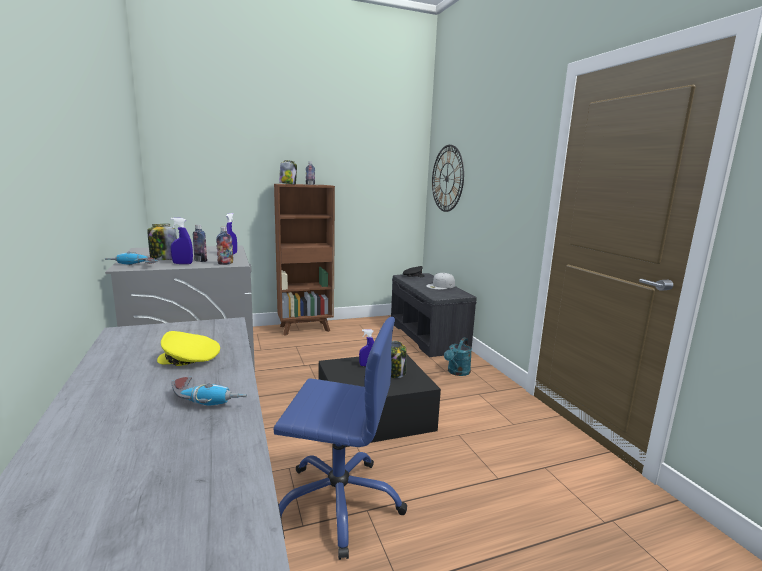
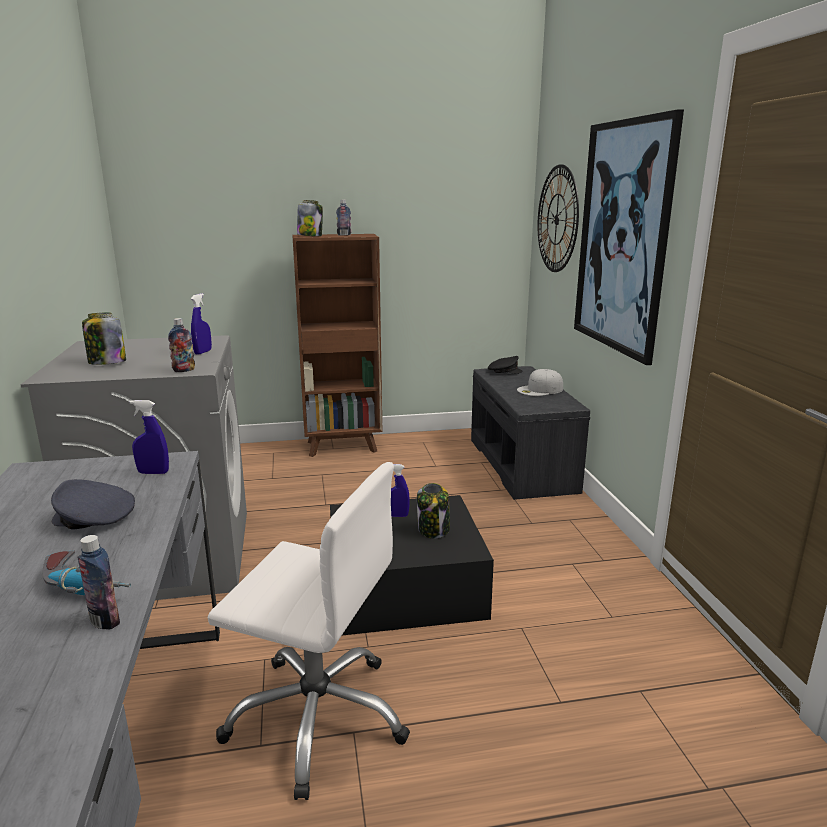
camera: 10 degrees right, 5 degrees up
power drill [105,252,158,265] -> none
yellow cap [157,331,220,366] -> grey cap [51,479,135,530]
blue spray bottle [171,218,193,264] -> blue spray bottle moved to [130,400,169,474]
bottle [193,225,207,262] -> bottle moved to [78,535,120,630]
blue office chair [273,317,407,560] -> white office chair [208,462,410,800]
turquoise watering can [444,338,472,376] -> none
none -> picture [574,109,684,365]

